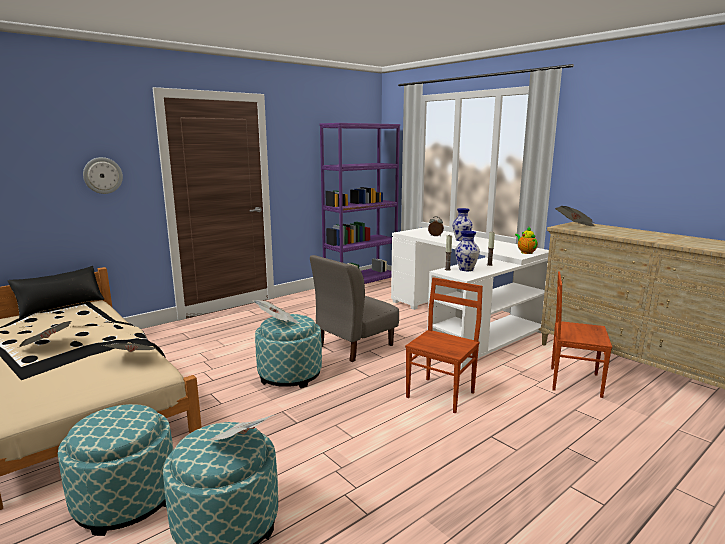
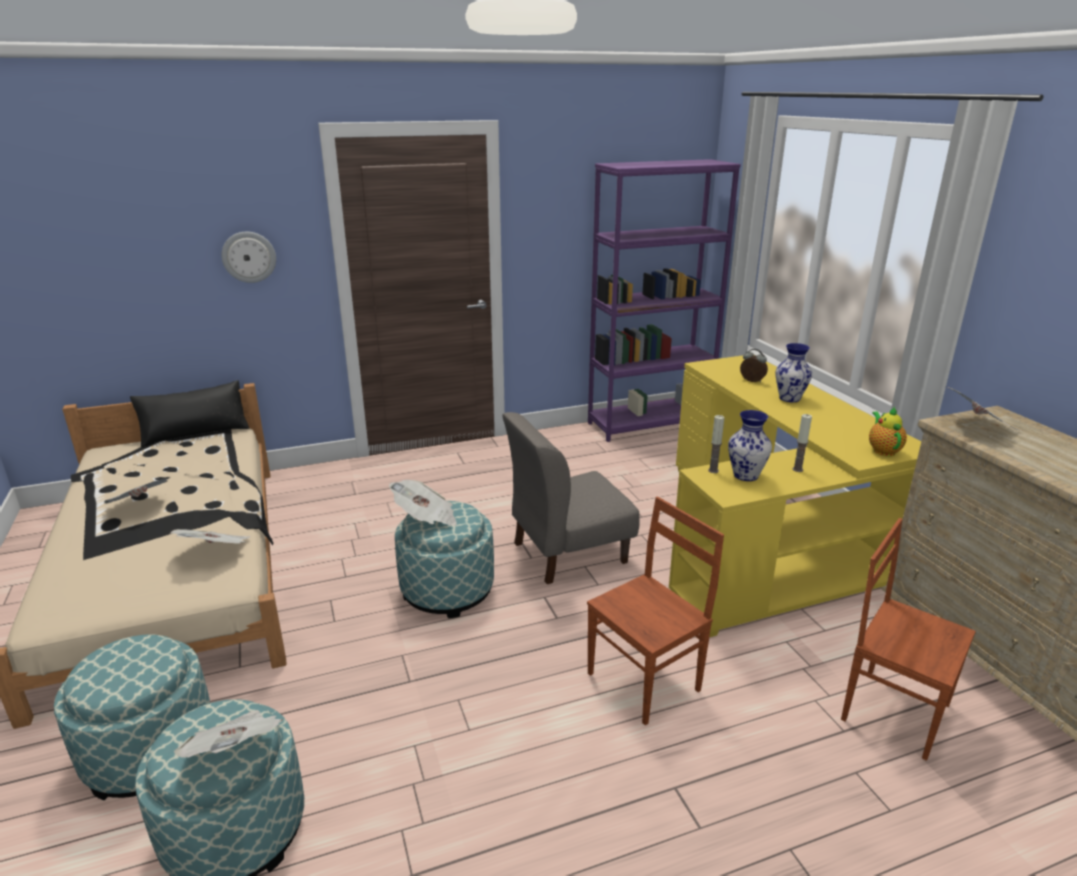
camera: 20 degrees right, 10 degrees up
white desk [391,227,549,369] -> yellow desk [669,355,921,637]

